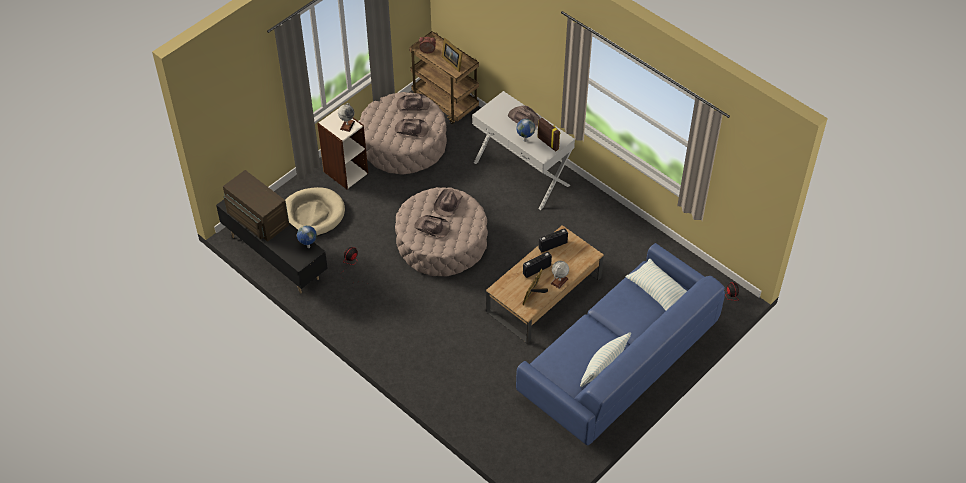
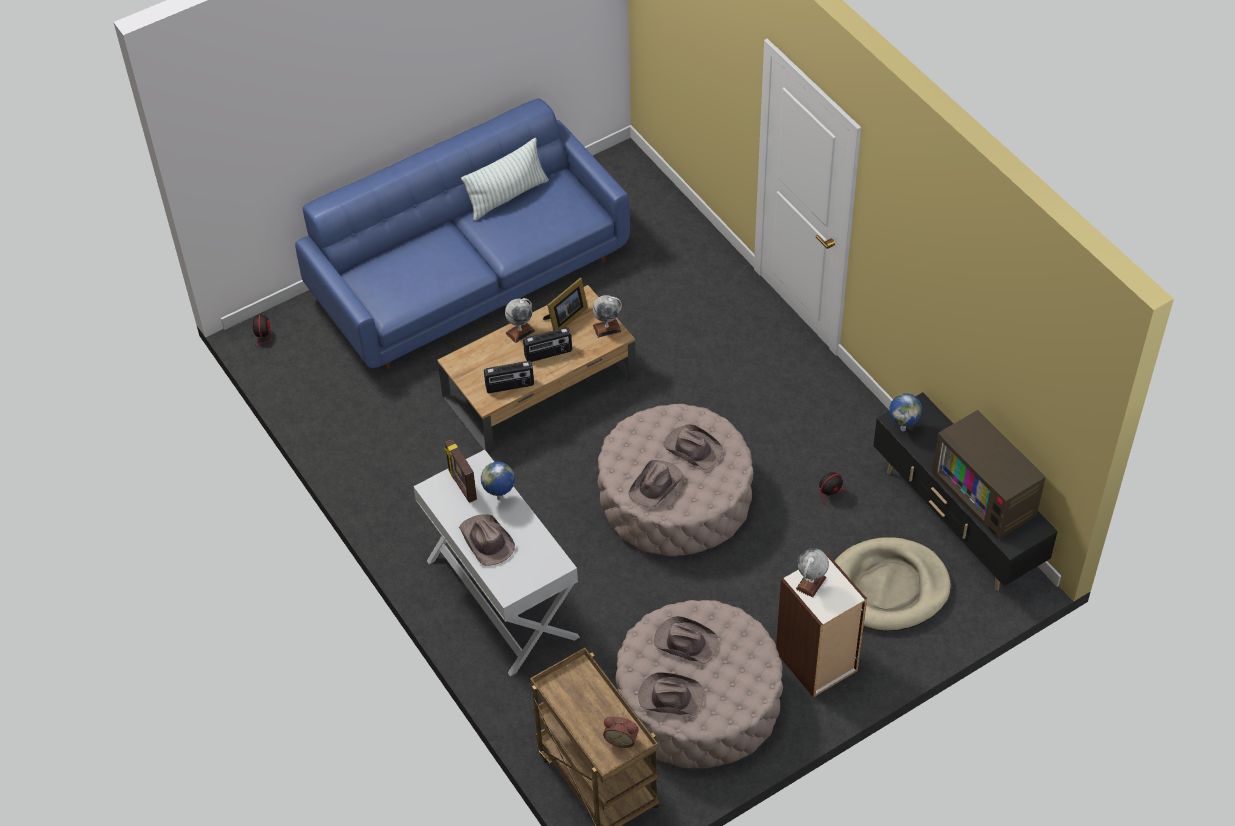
camera: 165 degrees left, 0 degrees up
picture frame [441,38,463,72] -> none
pillow [626,259,687,310] -> none
none -> globe [593,295,622,338]

